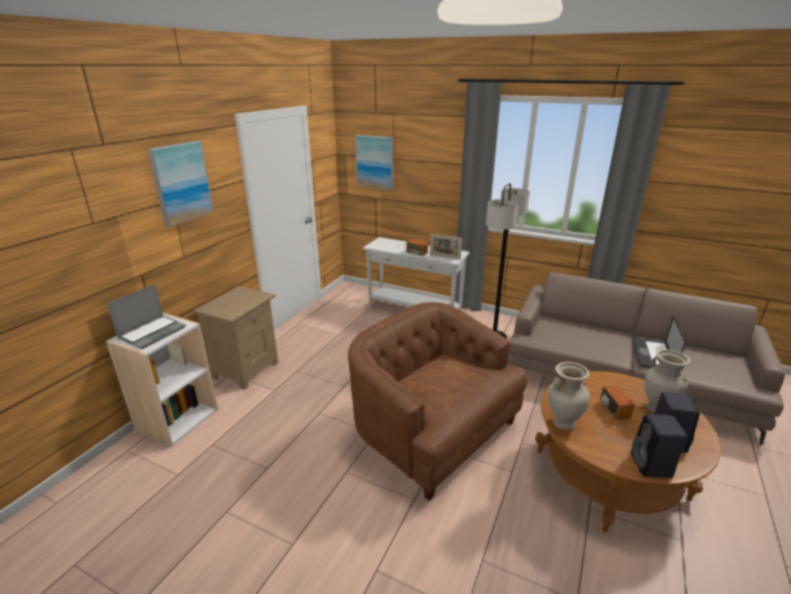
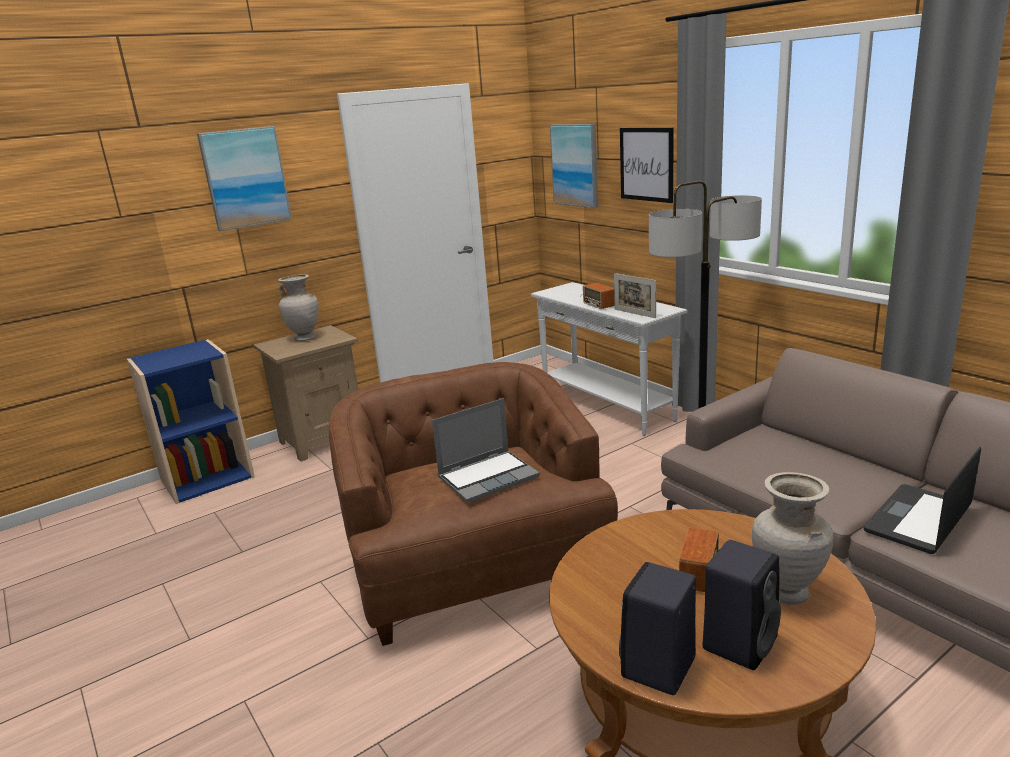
camera: 30 degrees right, 5 degrees down
white bookcase [106,313,218,447] -> blue bookcase [127,339,255,504]
laptop [107,284,186,349] -> laptop moved to [432,398,539,503]
beige vase [548,362,590,430] -> beige vase moved to [278,274,319,341]
none -> picture [620,128,674,203]

